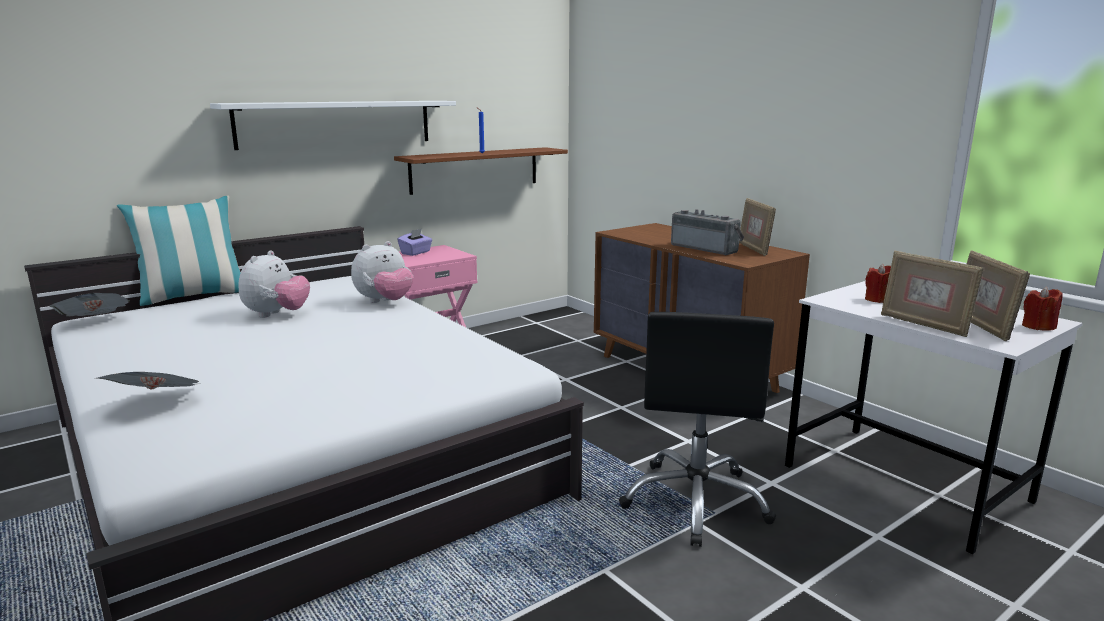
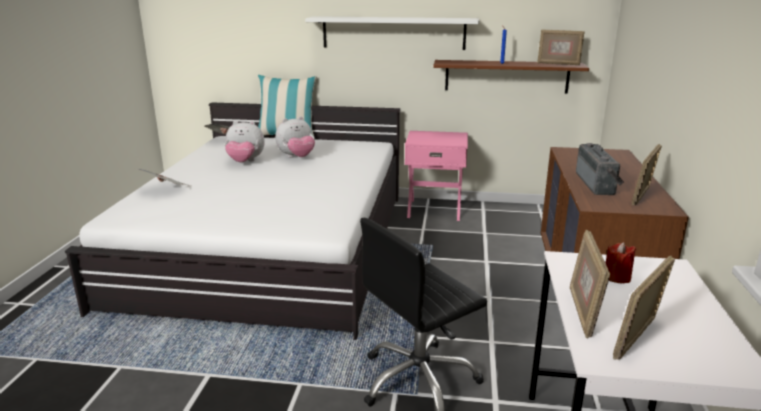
camera: 45 degrees right, 5 degrees up
plush toy [351,241,413,303] -> plush toy moved to [225,121,265,162]
purple tissue box [397,229,432,256] -> none
red candle [1022,287,1062,331] -> none
none -> picture frame [537,29,585,65]

